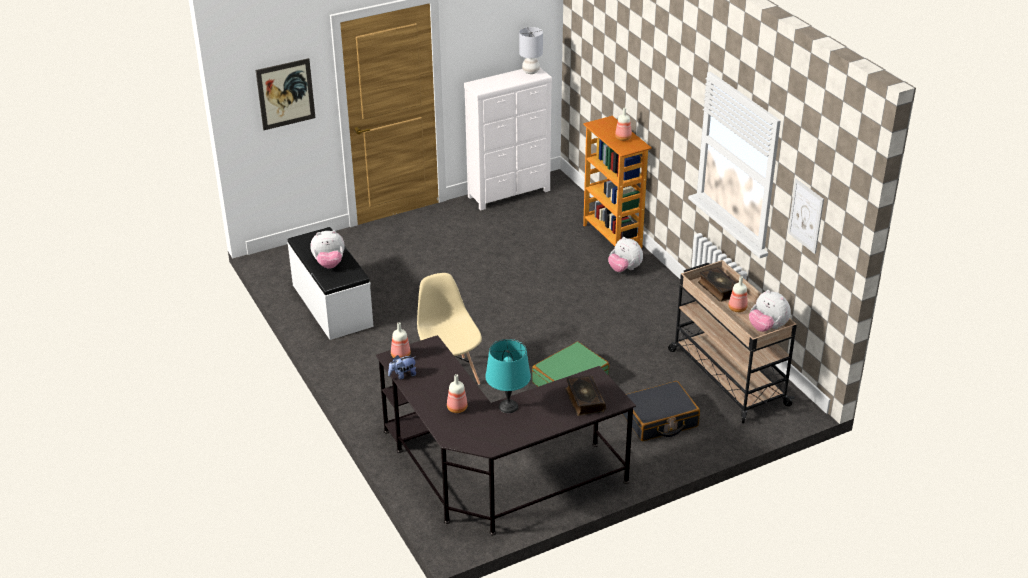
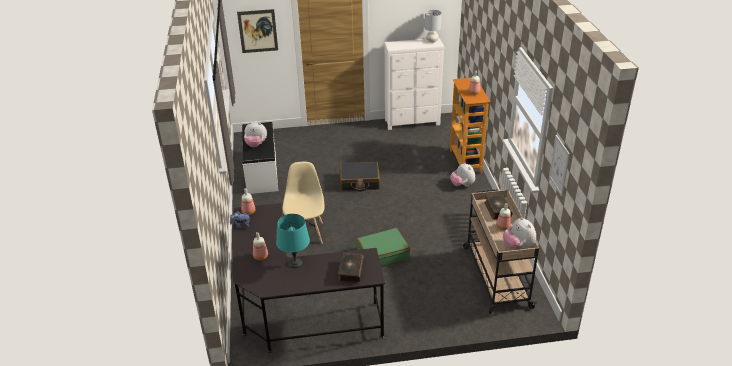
camera: 20 degrees right, 0 degrees up
black suitcase [623,381,700,441] -> black suitcase moved to [340,162,380,191]

